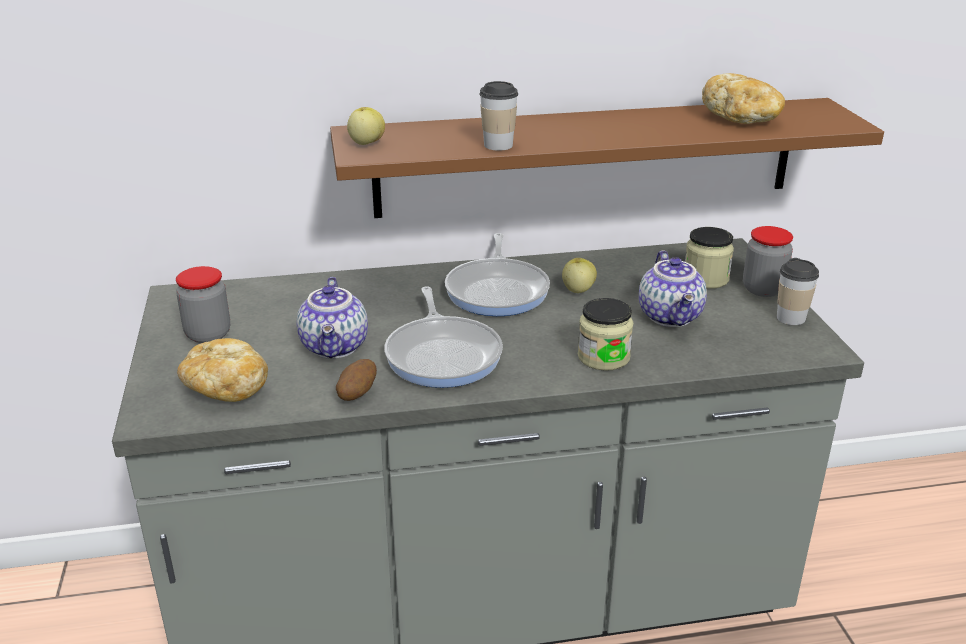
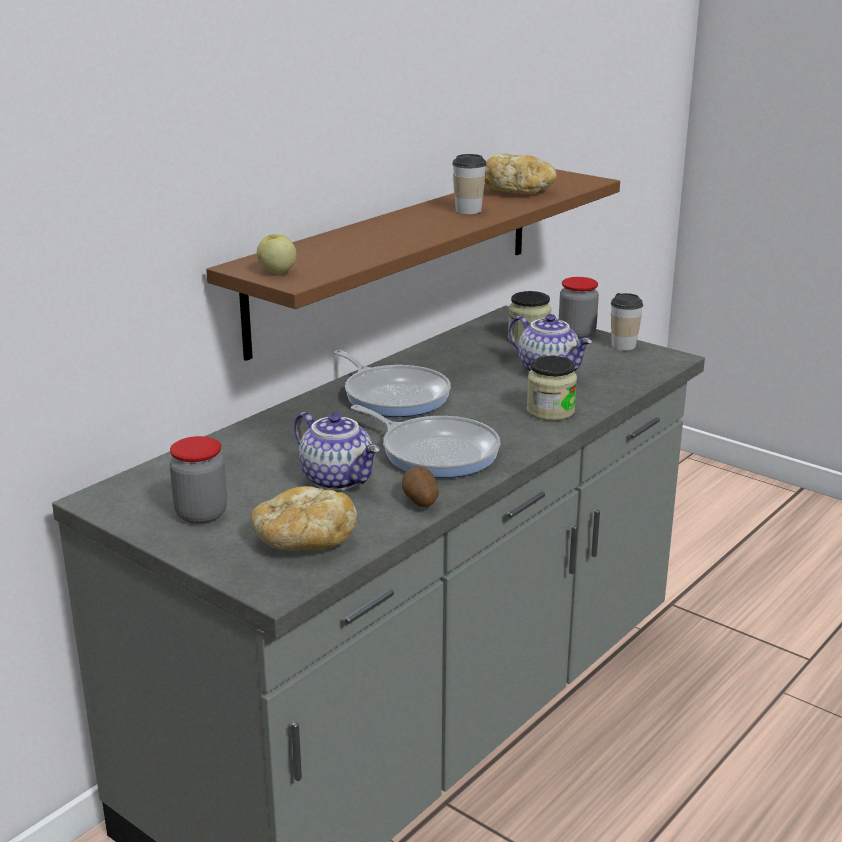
camera: 40 degrees left, 5 degrees down
cup [479,81,518,151] -> cup moved to [452,154,487,214]
apple [562,258,597,293] -> none

